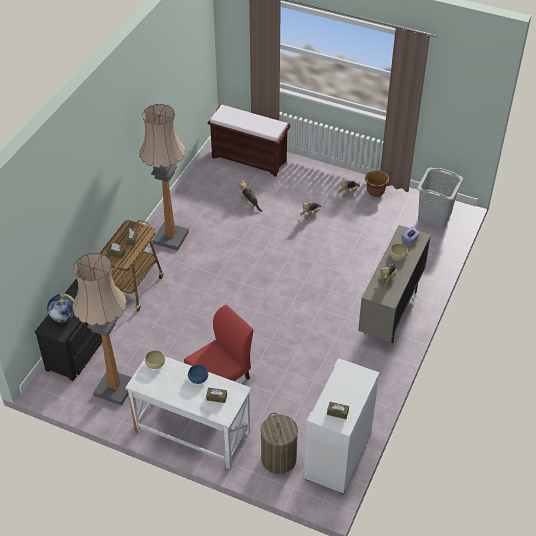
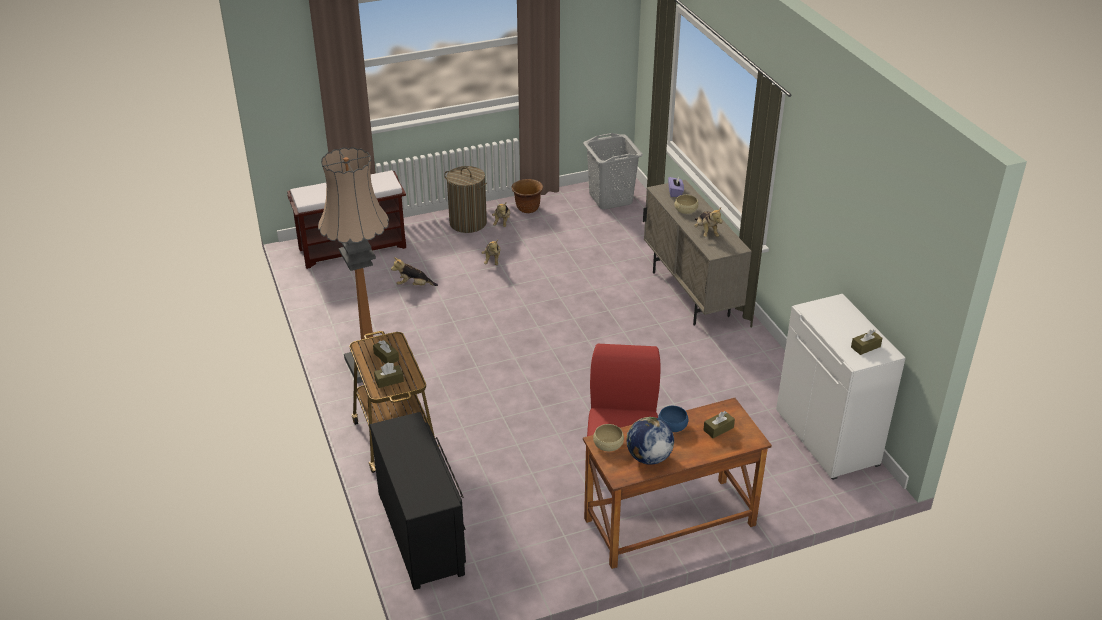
camera: 45 degrees left, 10 degrees down
globe [47,293,75,323] -> globe moved to [627,417,674,465]
floor lamp [72,253,132,405] -> none
white desk [125,351,252,469] -> brown desk [583,398,772,569]
laundry basket [261,413,298,474] -> laundry basket moved to [444,166,487,233]

